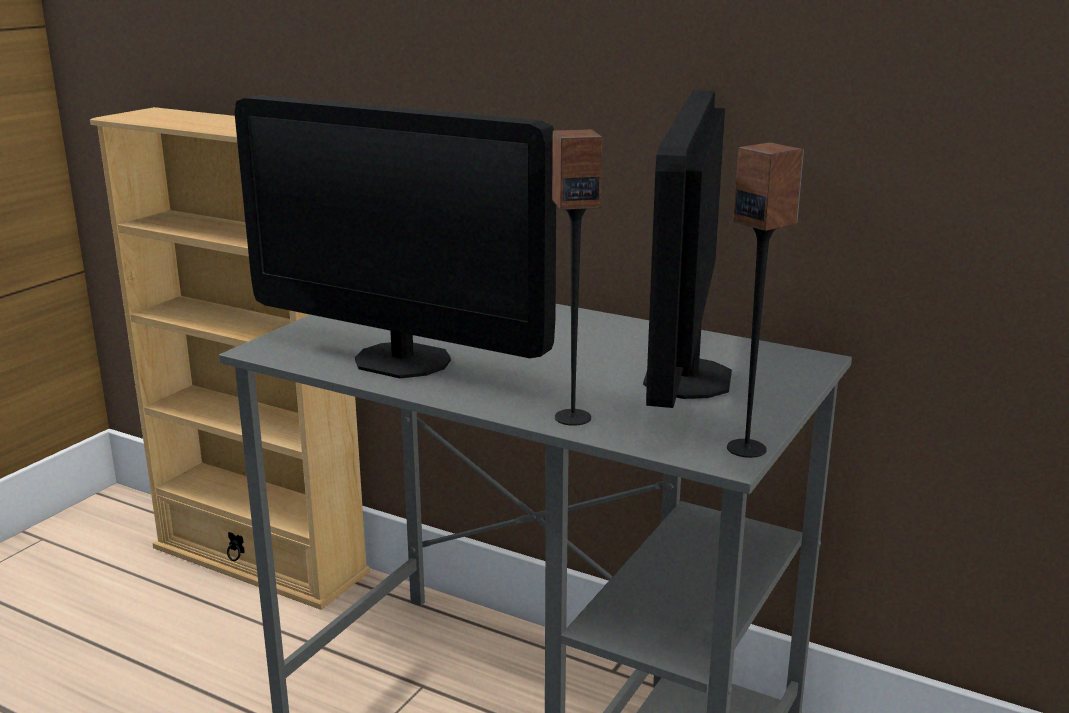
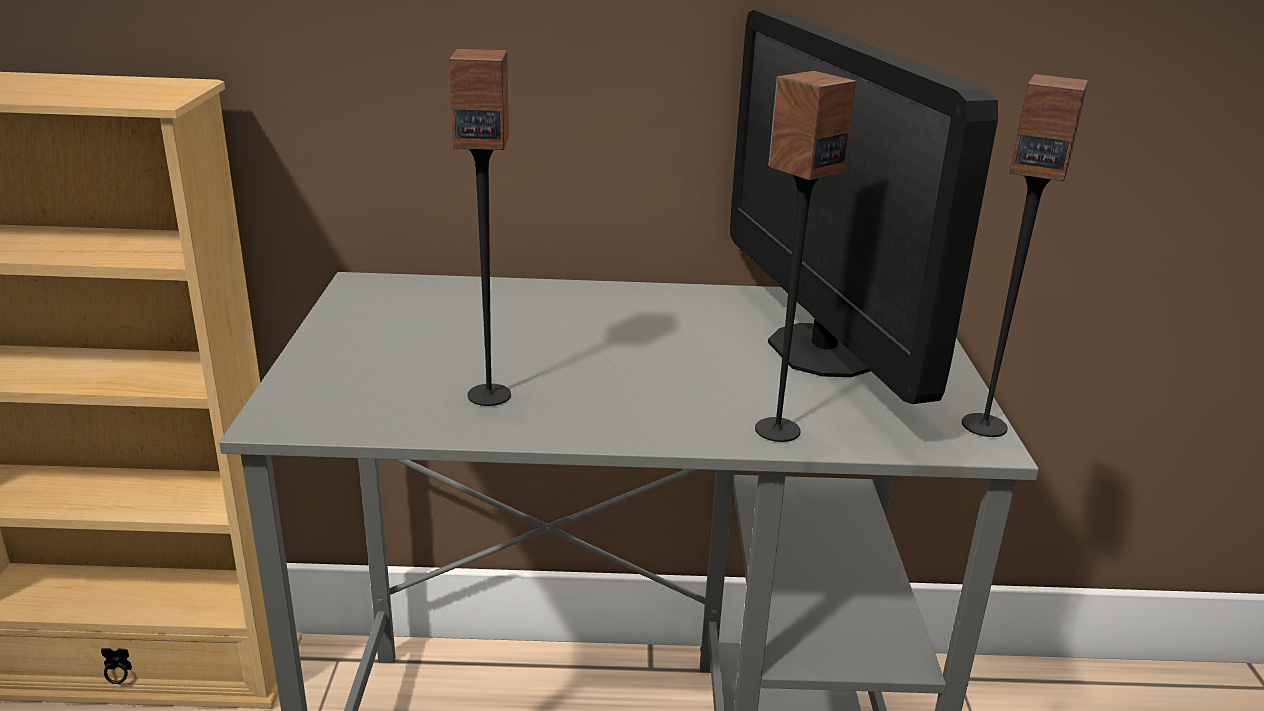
camera: 30 degrees left, 5 degrees up
monitor [234,95,556,379] -> speaker [449,49,511,406]

